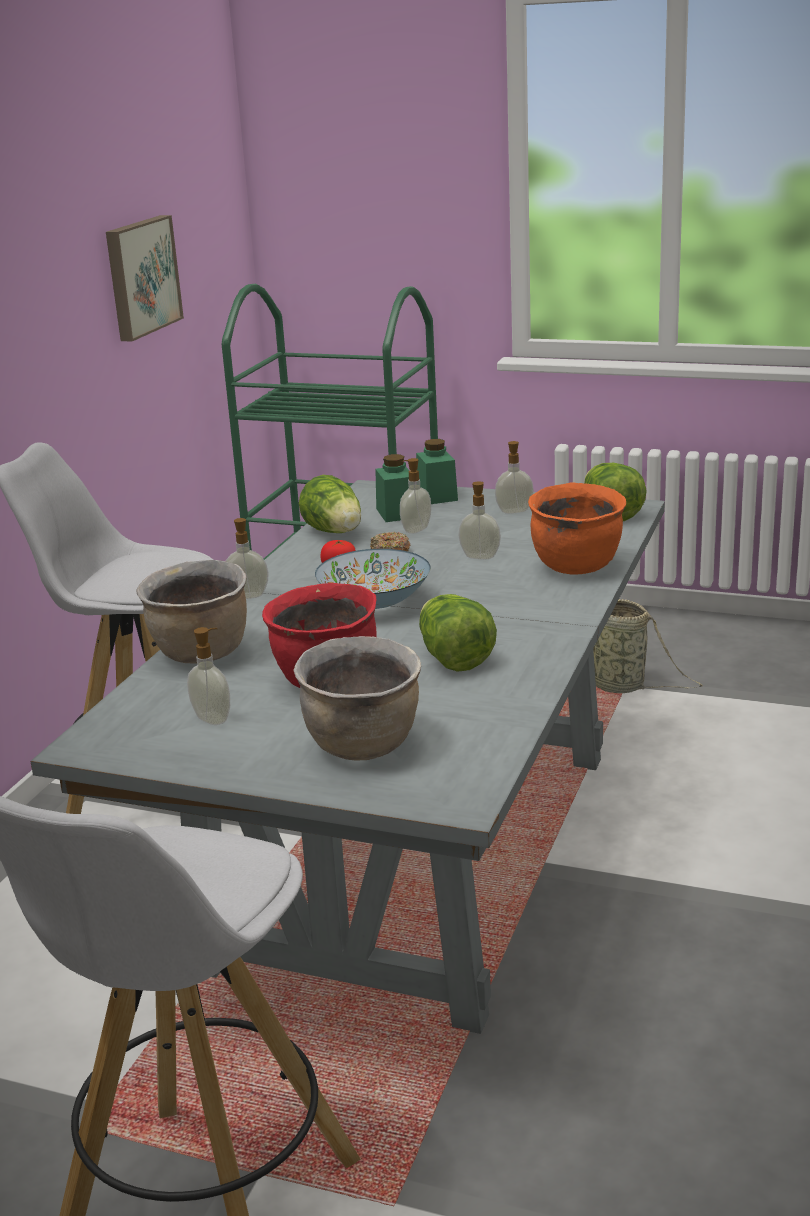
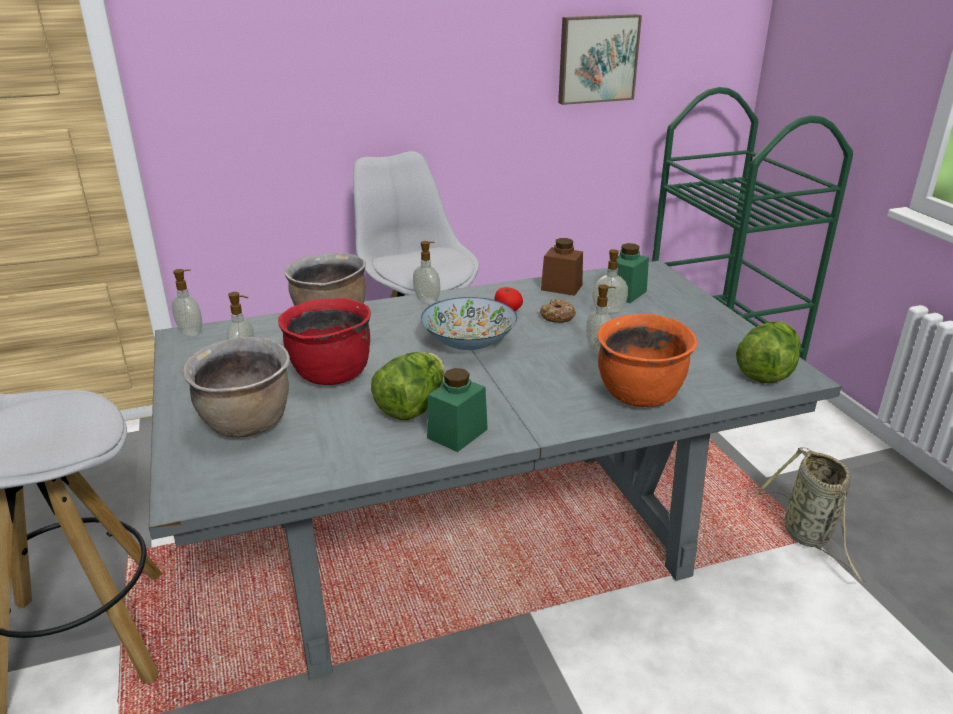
camera: 50 degrees right, 5 degrees up
lettuce [299,475,361,533] -> brown jar [541,238,583,296]
green jar [416,439,458,504] -> green jar moved to [427,368,488,452]
soap dispenser [495,441,534,514] -> soap dispenser moved to [172,269,202,337]

